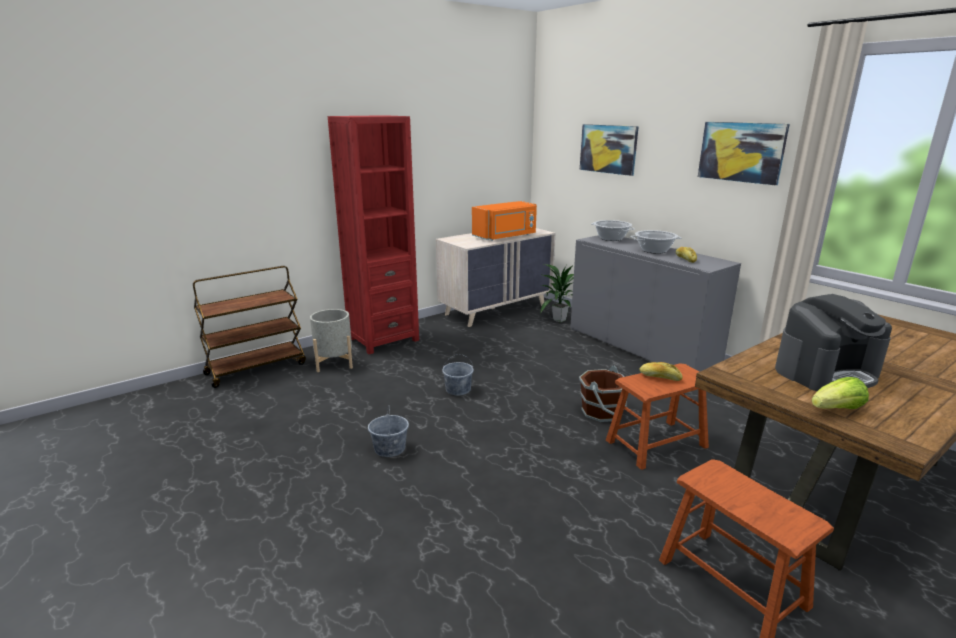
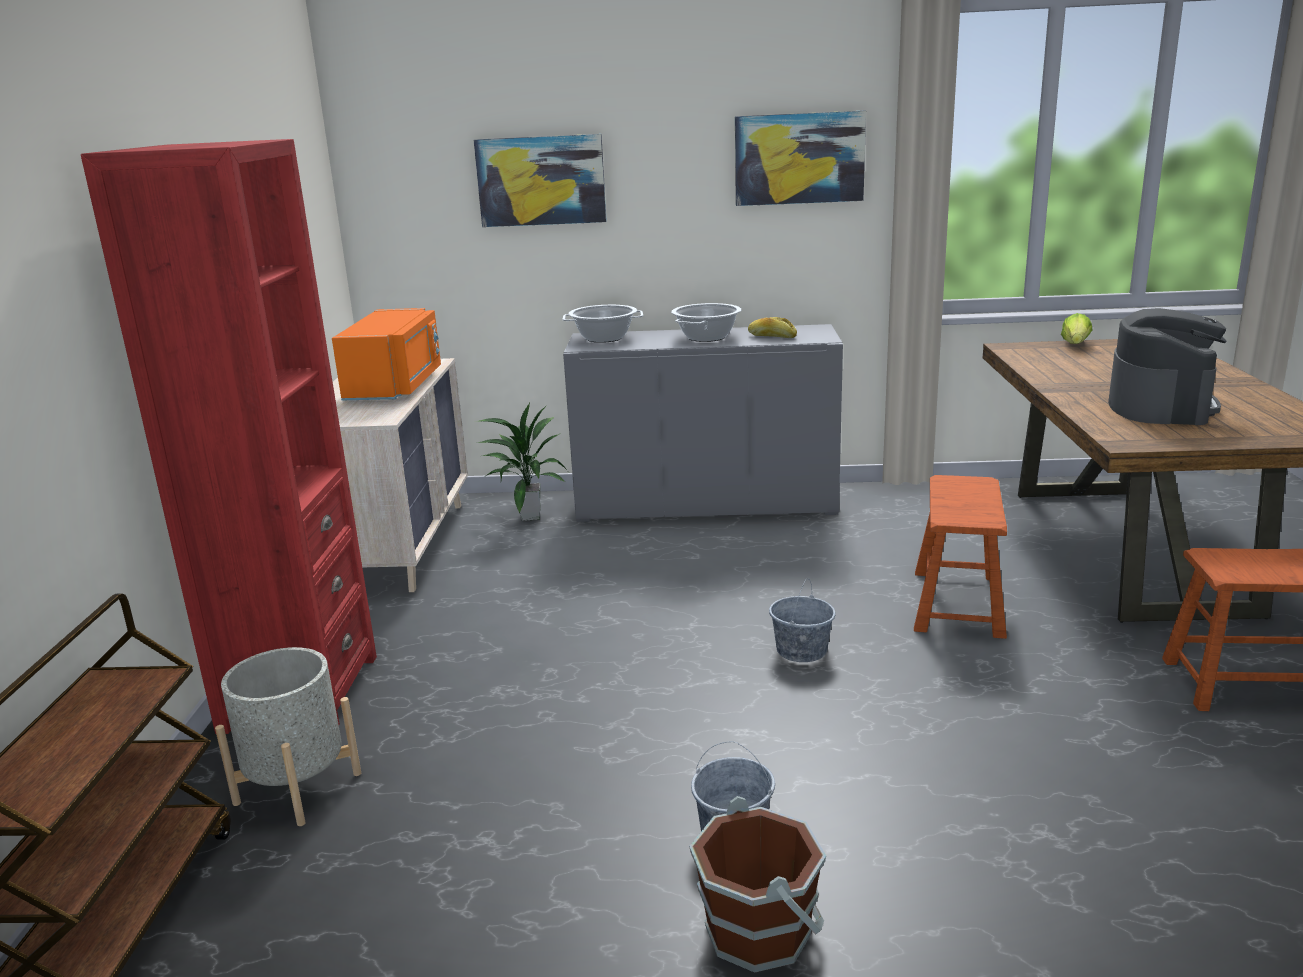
camera: 50 degrees left, 0 degrees up
grey bucket [442,354,474,395] -> grey bucket moved to [769,578,836,662]
brown bucket [579,366,627,422] -> brown bucket moved to [689,796,826,973]
bread [639,362,682,381] -> none
lettuce [811,377,869,409] -> lettuce moved to [1061,313,1092,344]

